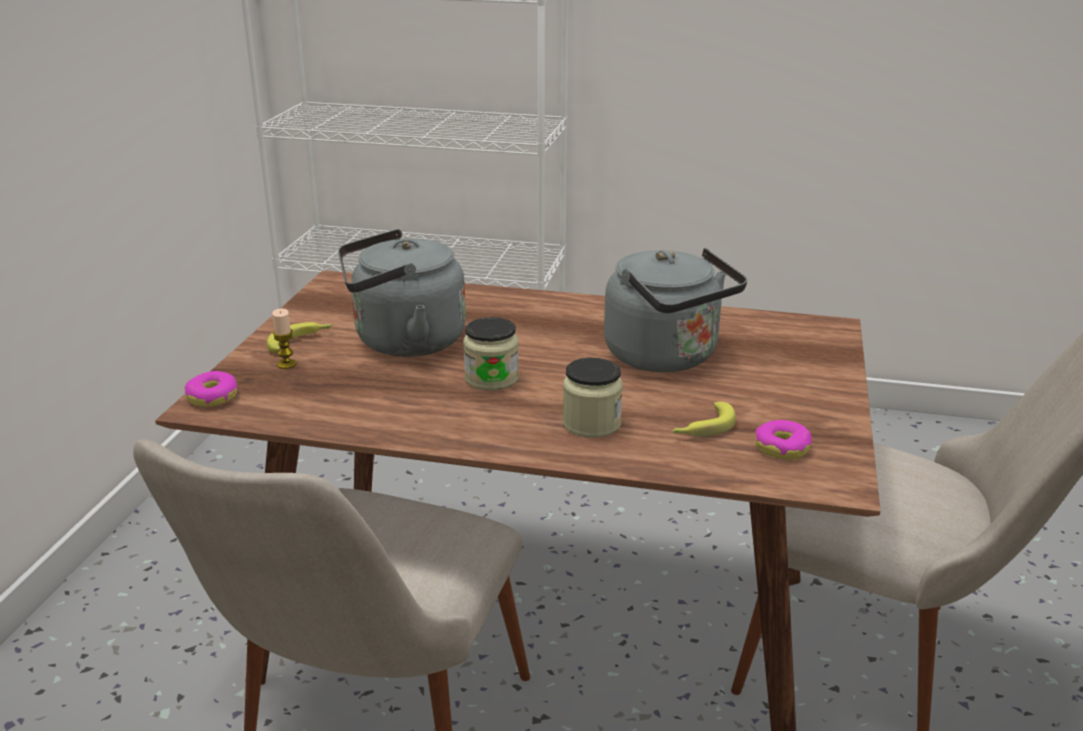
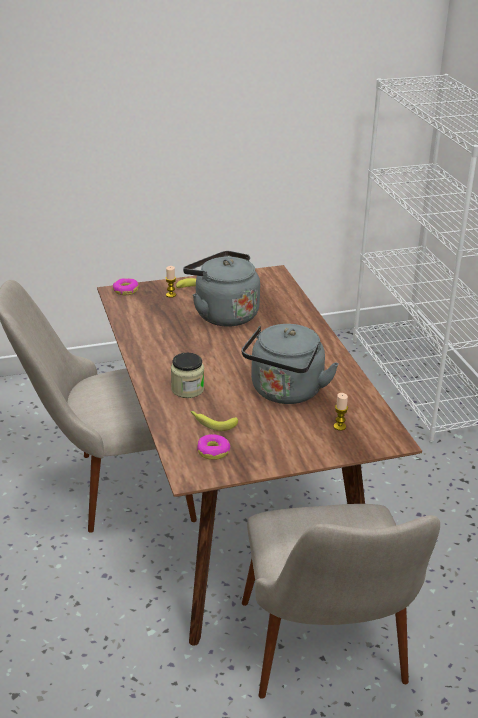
camera: 60 degrees right, 5 degrees up
jar [463,317,519,391] -> none
none -> candle [333,393,348,431]

